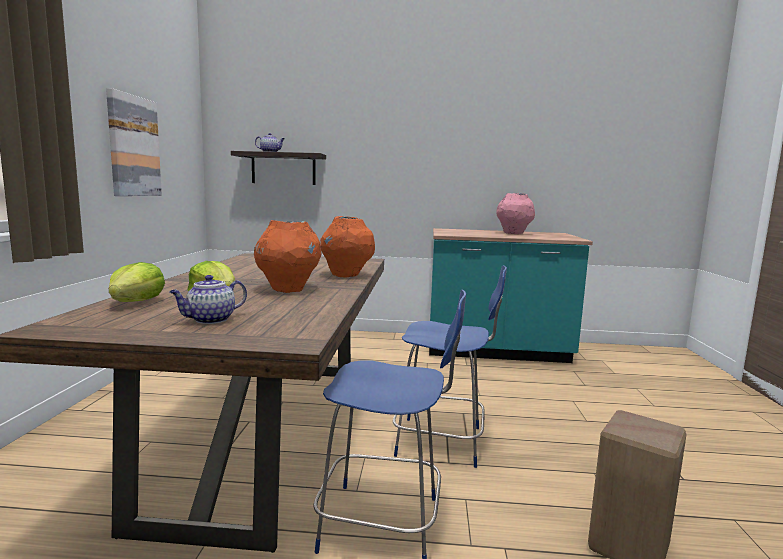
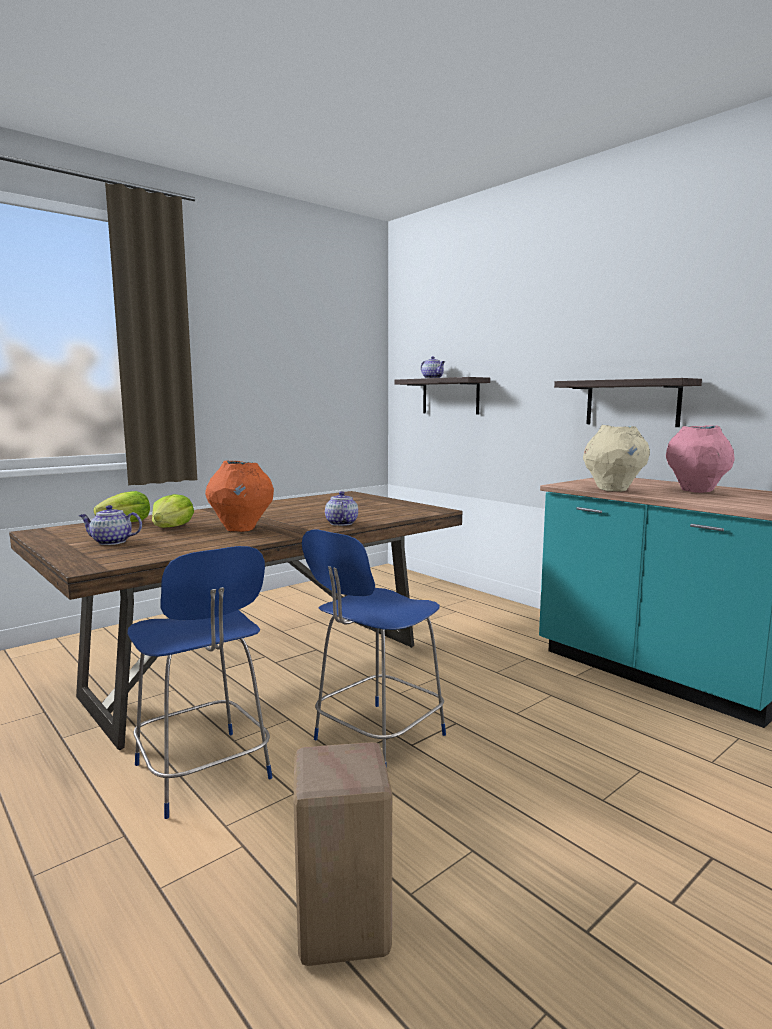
camera: 45 degrees right, 0 degrees up
picture [106,88,162,196] -> none
orange vase [320,216,375,278] -> teapot [325,491,358,526]
blue chair [393,265,507,468] -> blue chair turned 75 degrees clockwise [302,529,446,768]
none -> shelf [554,378,702,427]
none -> beige vase [583,425,650,492]

